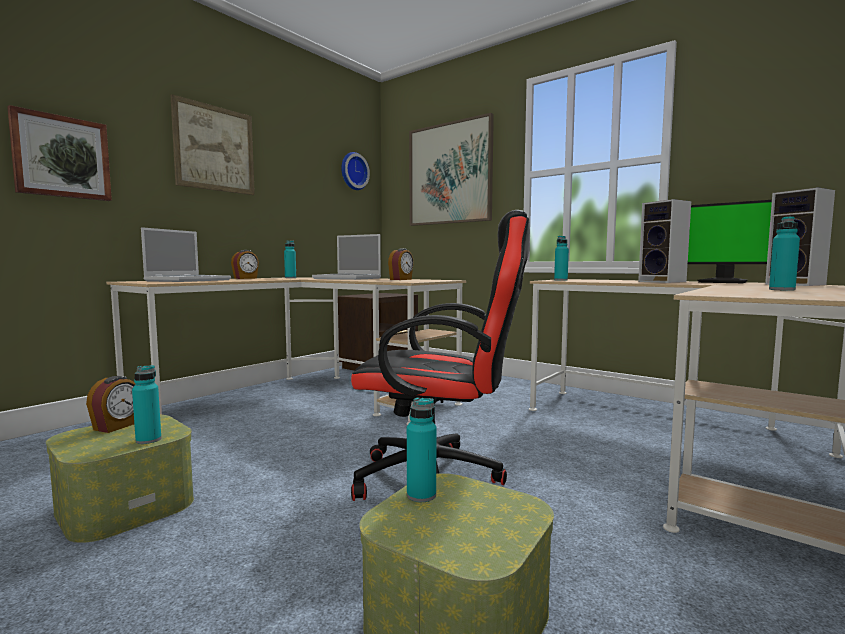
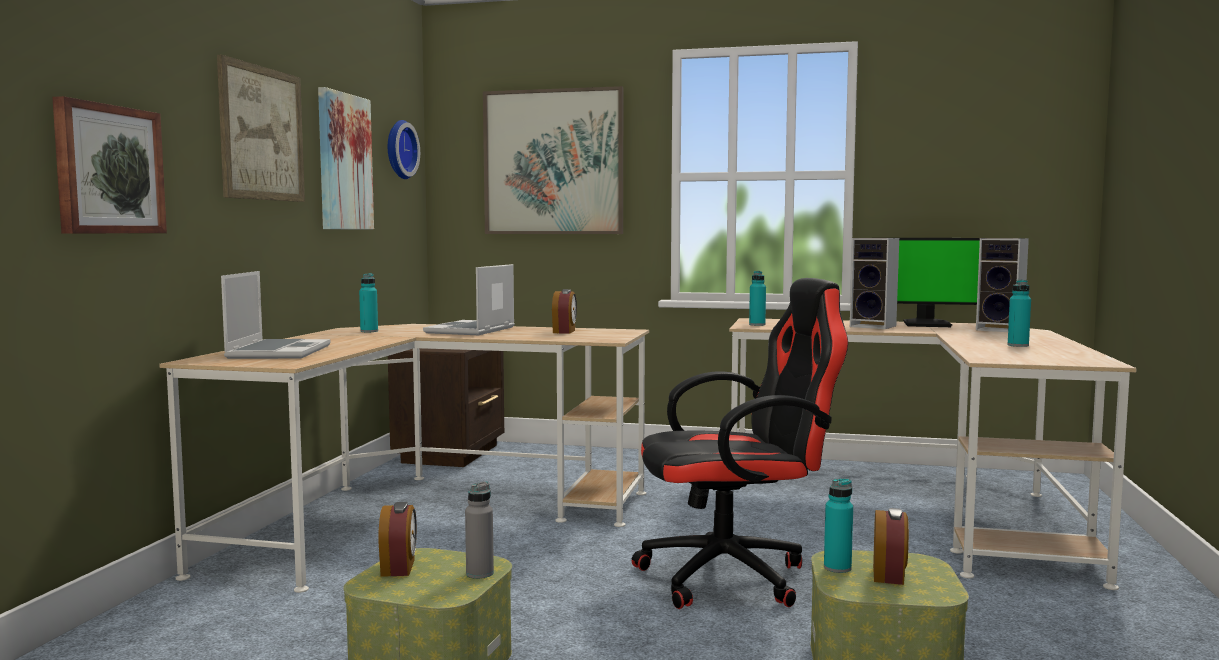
camera: 25 degrees left, 0 degrees up
turquoise bottle [132,365,161,444] -> grey bottle [465,482,494,579]
alarm clock [231,250,259,279] -> alarm clock moved to [873,508,909,585]
laptop [312,234,381,280] -> laptop turned 105 degrees clockwise [423,264,515,335]
none -> picture [318,87,374,229]

